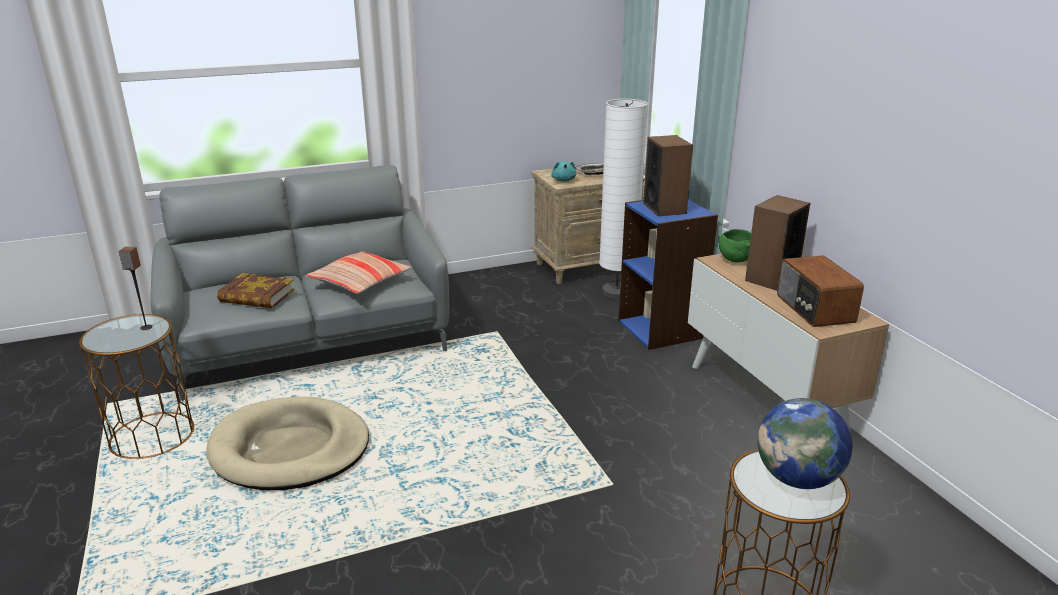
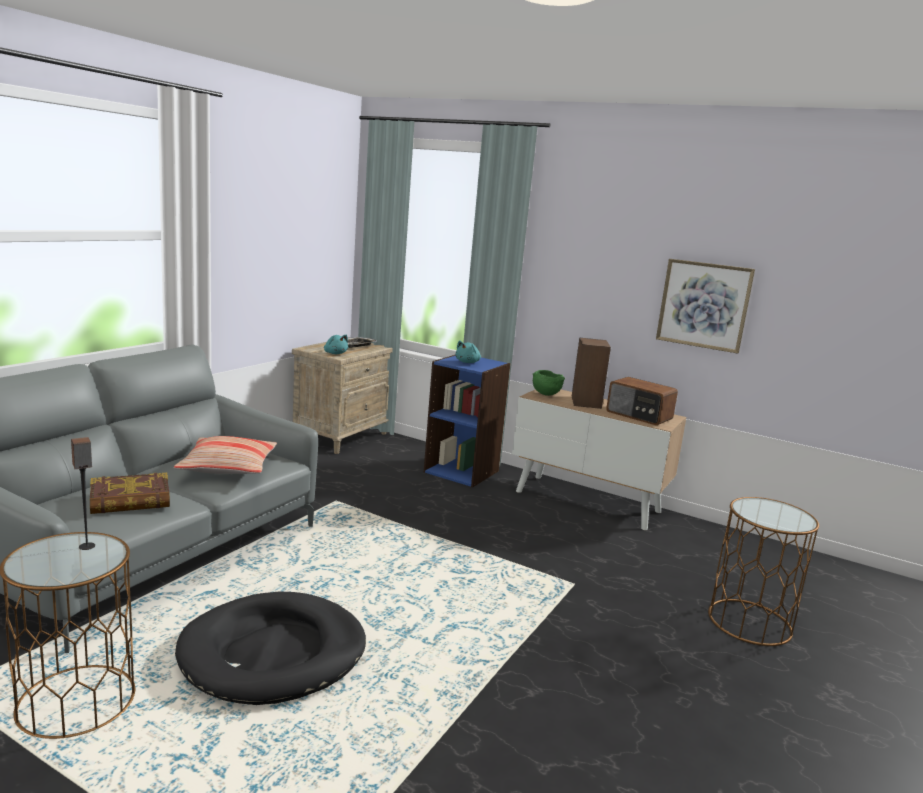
camera: 40 degrees left, 10 degrees down
beige dog bed [206,397,369,490] -> black dog bed [175,591,366,705]
white floor lamp [599,99,648,299] -> none
speaker [643,135,693,216] -> turquoise plush toy [455,340,481,363]
globe [757,398,852,489] -> none
none -> picture [656,259,755,354]

